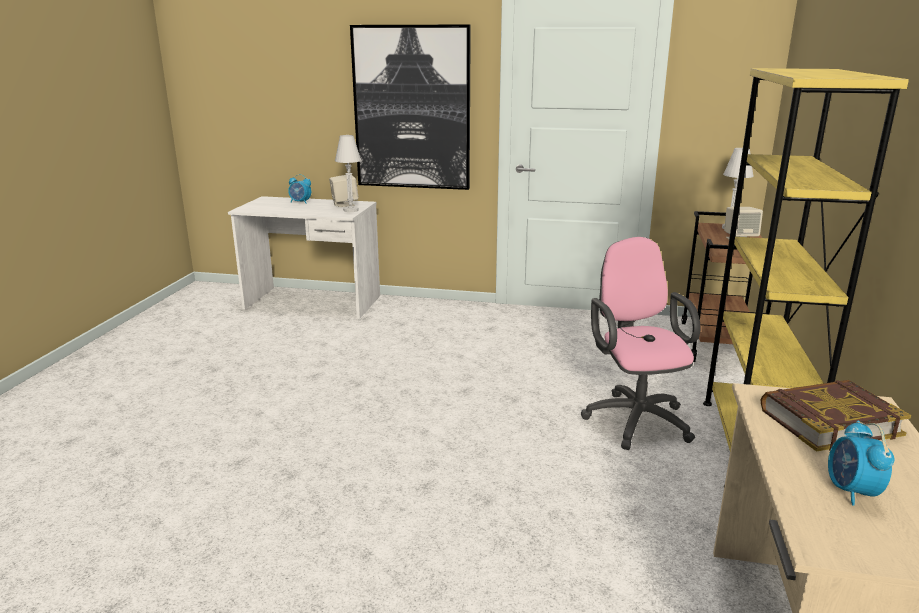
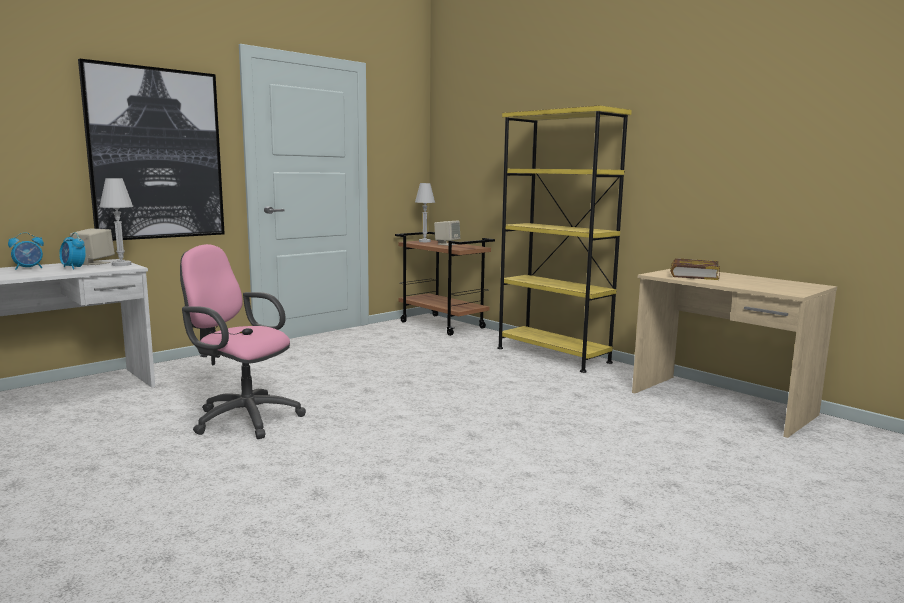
camera: 55 degrees left, 10 degrees down
pink office chair [581,237,700,450] -> pink office chair moved to [180,244,306,439]
alarm clock [828,421,895,506] -> alarm clock moved to [59,232,86,270]

